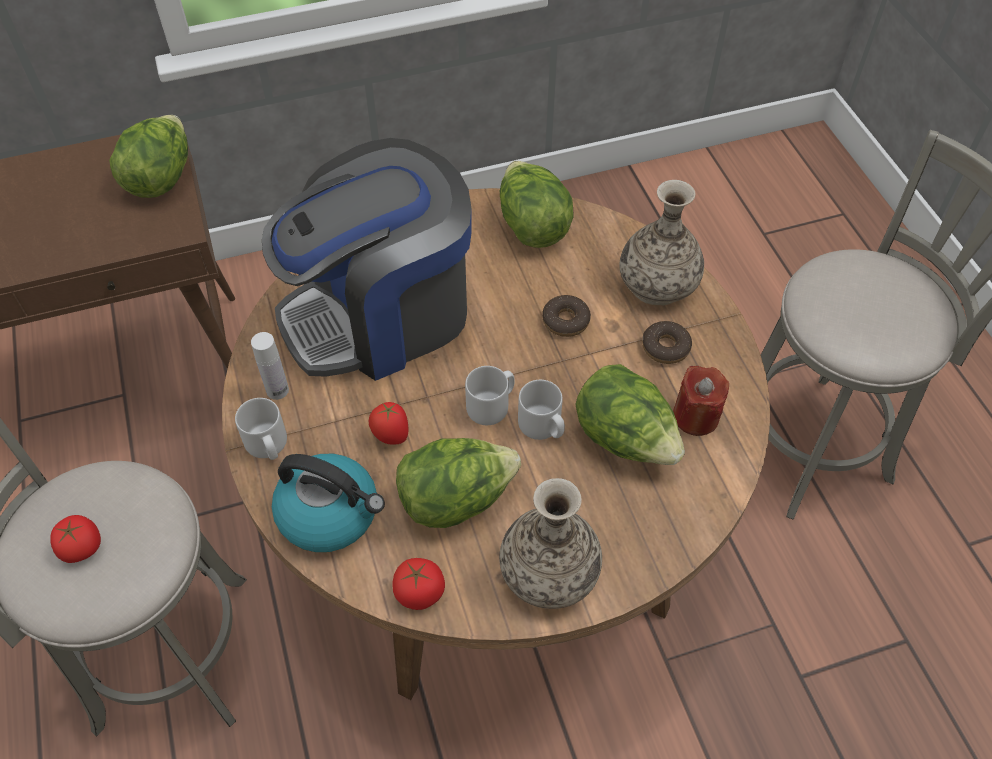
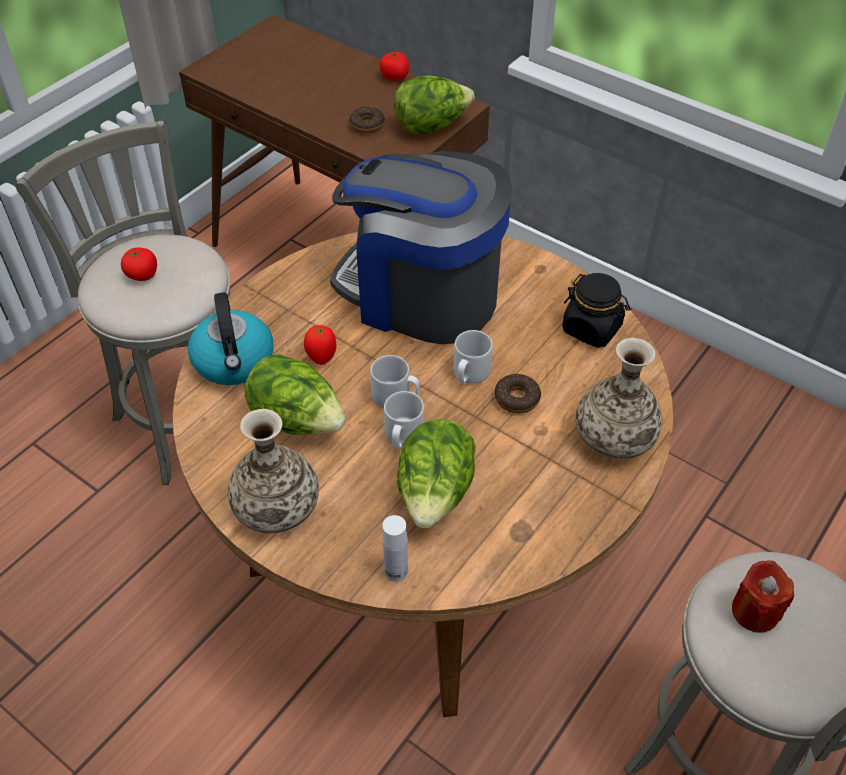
camera: 55 degrees right, 5 degrees down
grey mug [235,398,287,460] -> grey mug moved to [454,330,493,384]
white bottle [251,332,289,400] -> white bottle moved to [383,515,408,582]
tomato [393,558,445,610] -> tomato moved to [380,52,410,81]
lettuce [500,161,574,248] -> black jar [562,273,630,348]
donut [642,321,692,364] -> donut moved to [349,107,385,133]
red candle [673,366,729,436] -> red candle moved to [732,560,794,633]

